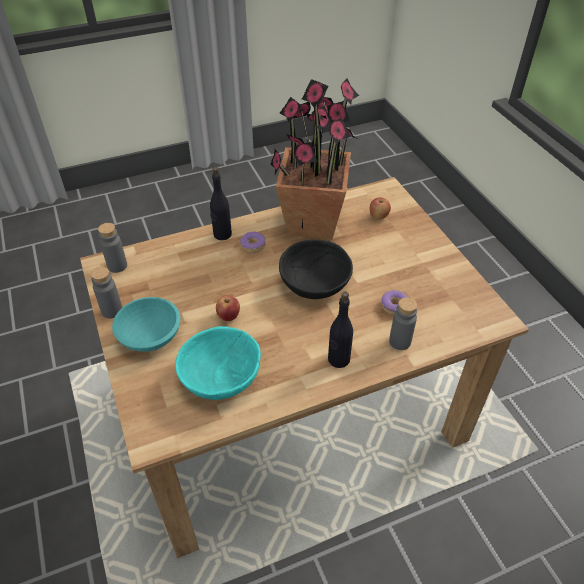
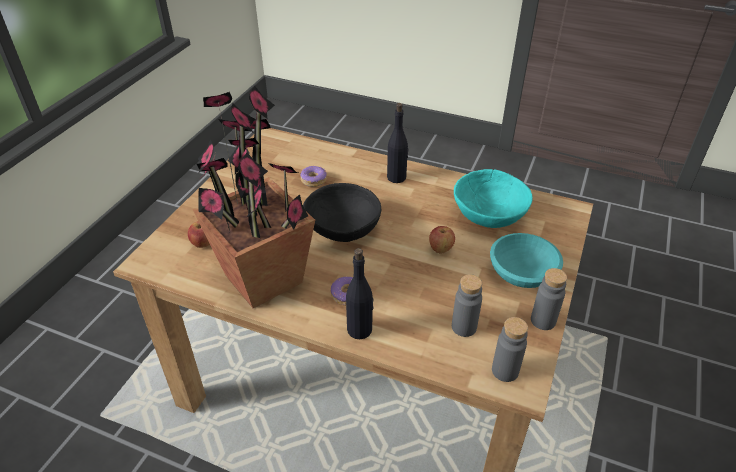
camera: 135 degrees left, 5 degrees down
grey bottle [389,297,417,350] -> grey bottle moved to [452,274,482,337]

